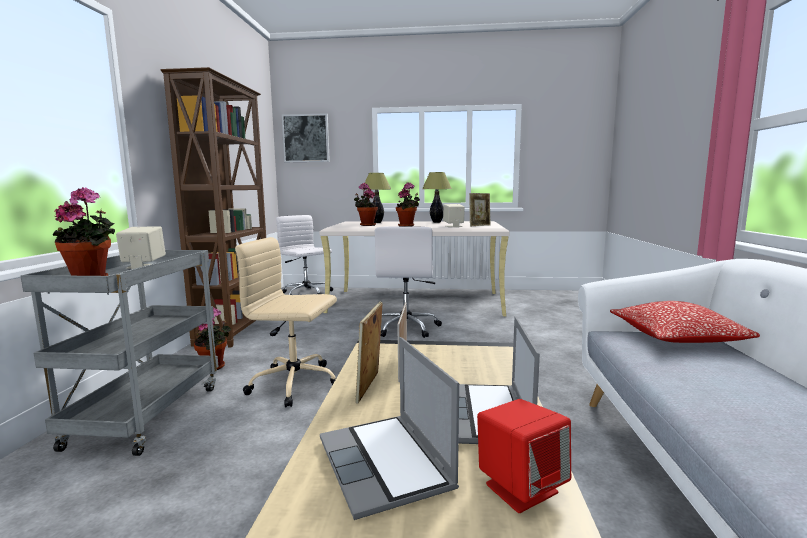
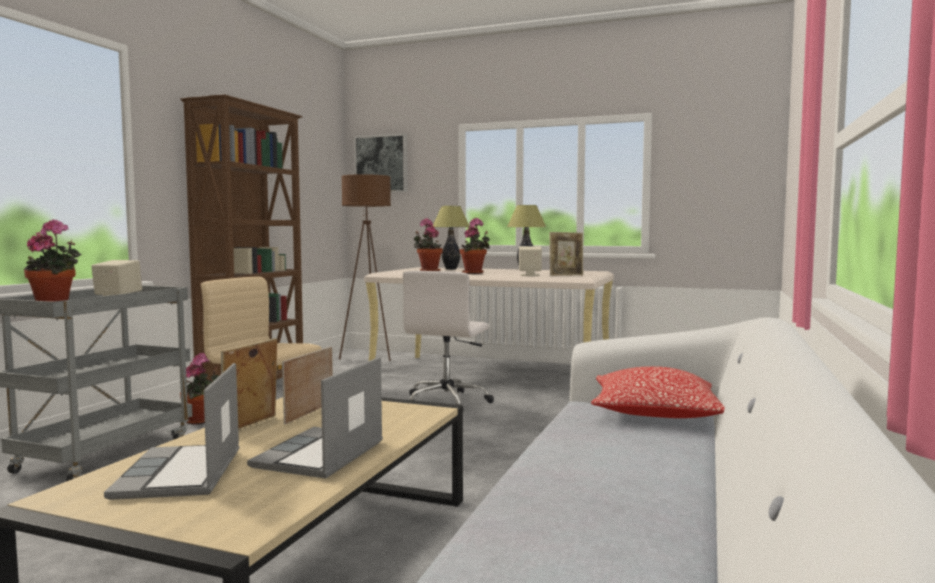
camera: 15 degrees right, 5 degrees down
white office chair [276,215,333,295] -> brown floor lamp [339,174,391,361]
red speaker [477,399,571,513] -> none

